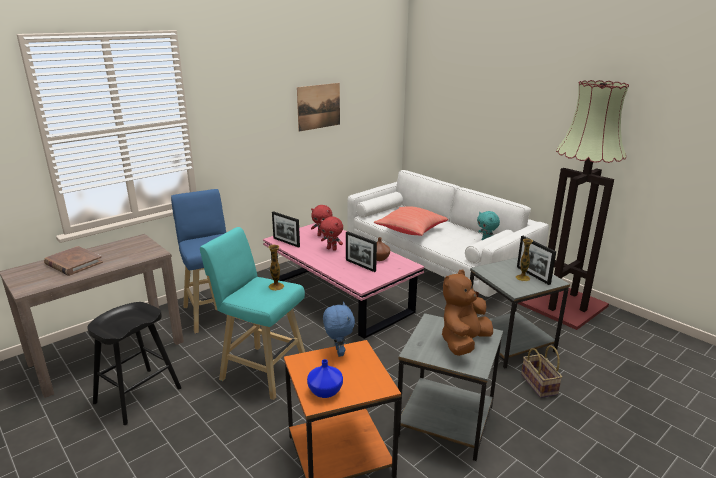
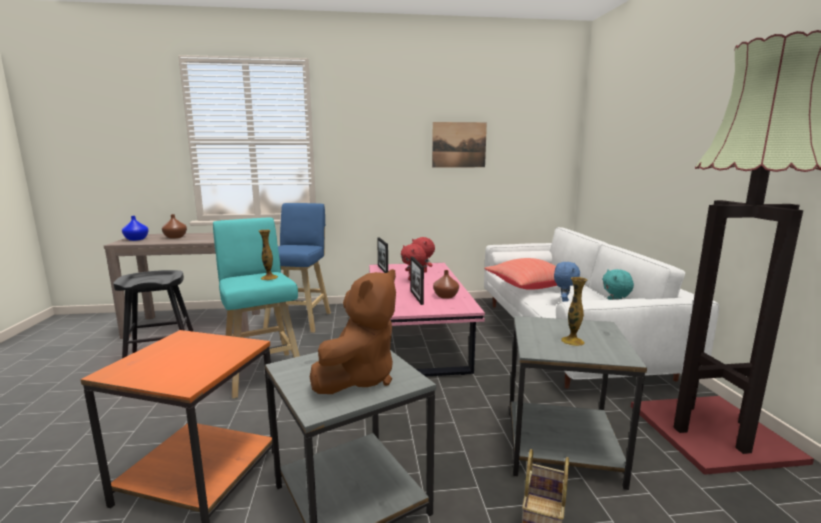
camera: 35 degrees right, 10 degrees down
brown book [44,246,103,276] -> brown vase [162,214,187,239]
blue vase [307,359,343,398] -> blue vase moved to [122,216,149,241]
blue plush toy [323,302,355,357] -> blue plush toy moved to [554,262,580,302]
brown plush toy [442,270,493,356] -> brown plush toy turned 135 degrees clockwise [310,269,396,394]
picture frame [517,236,556,285] -> none

